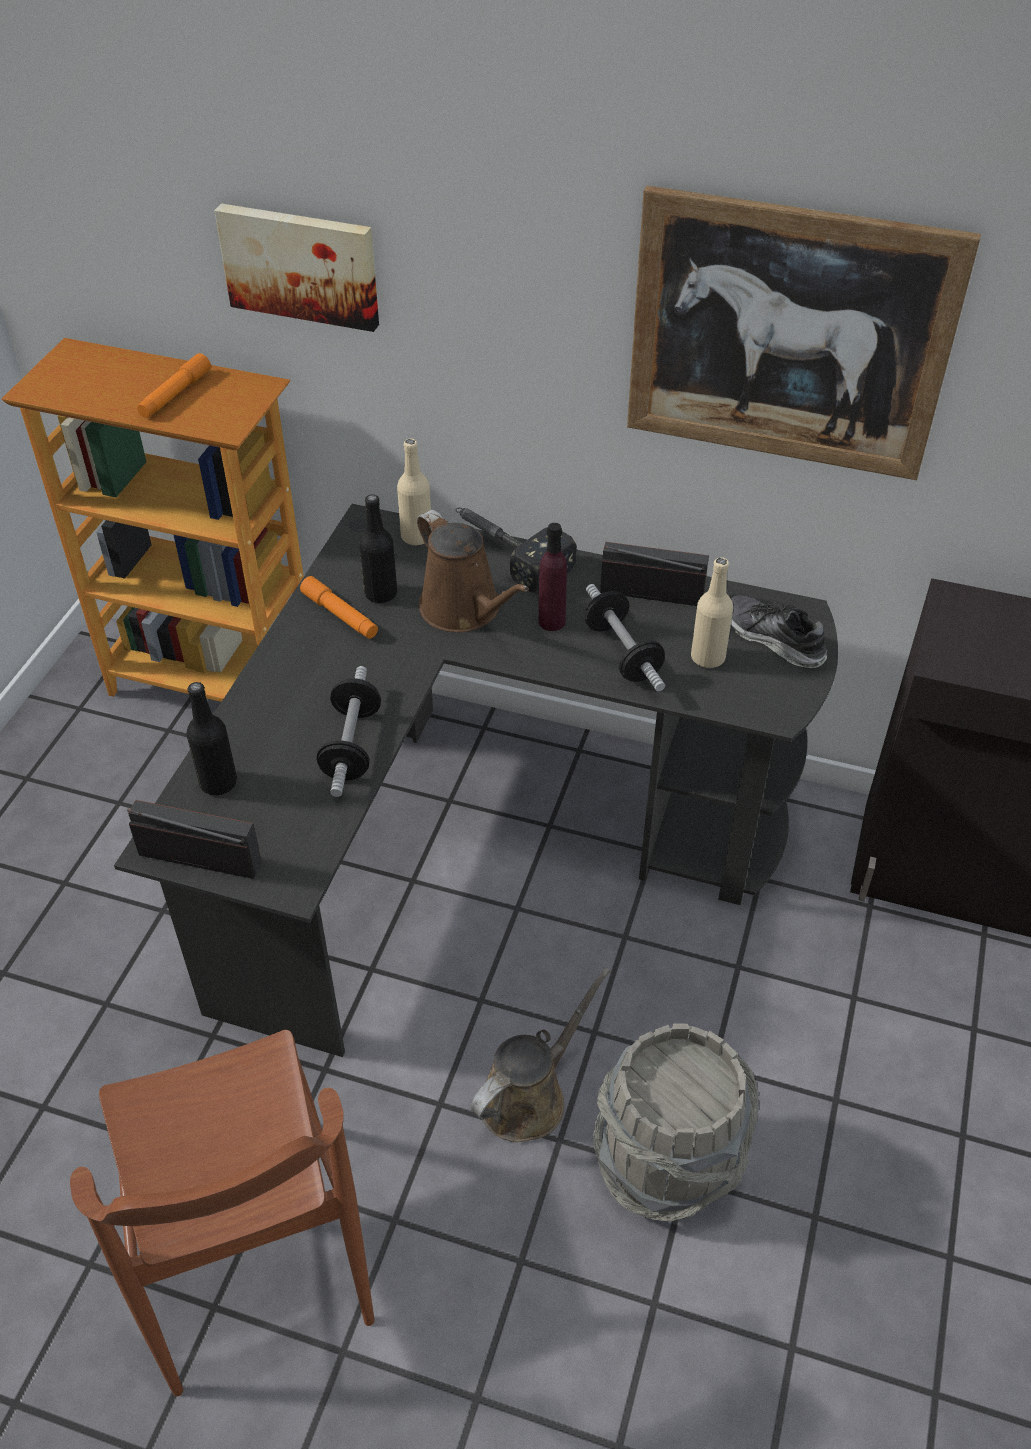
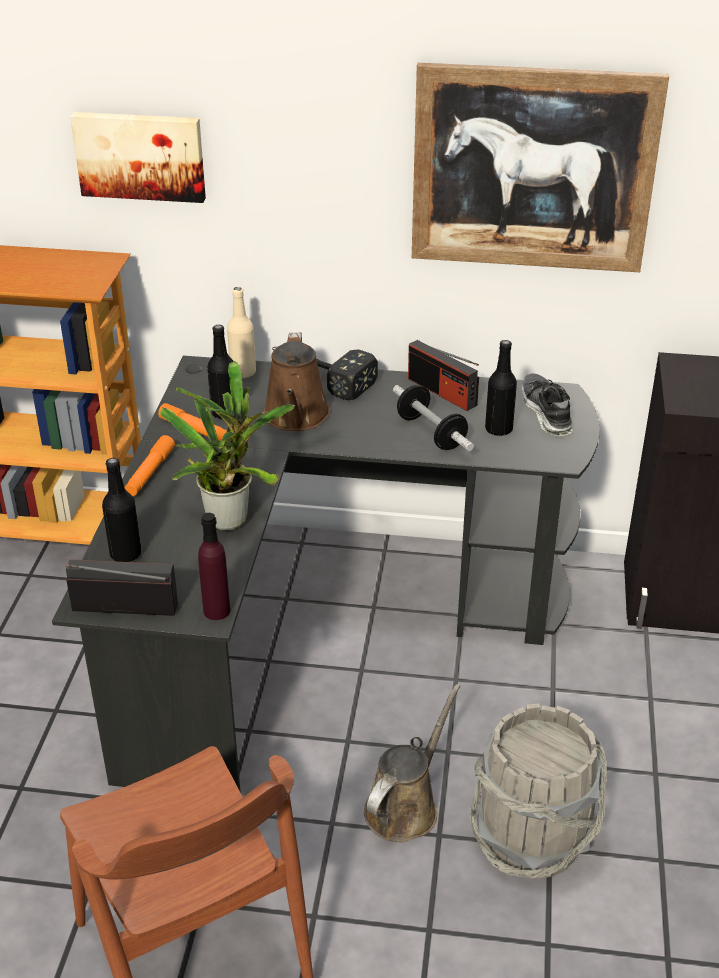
camera: 10 degrees left, 10 degrees down
orange flashlight [137,353,211,418] -> orange flashlight moved to [125,435,175,496]
dumbbell [316,666,381,797] -> potted plant [160,361,295,531]
brown watering can [417,510,529,632] -> brown watering can turned 45 degrees clockwise [263,332,330,431]
purple bottle [539,523,567,631] -> purple bottle moved to [198,513,230,620]
radio [600,542,709,606] -> radio turned 135 degrees counterclockwise [408,340,479,411]
beige bottle [691,557,733,668] -> black bottle [485,340,517,436]
shoe [731,596,827,668] -> shoe turned 45 degrees clockwise [522,373,573,436]

